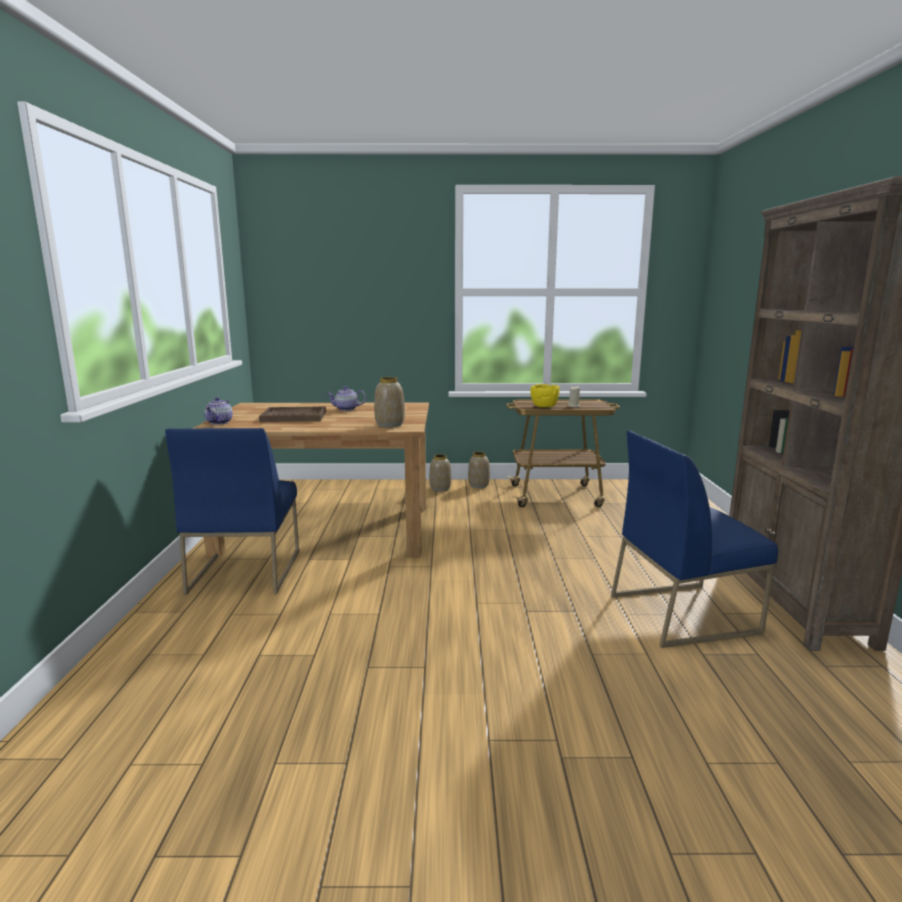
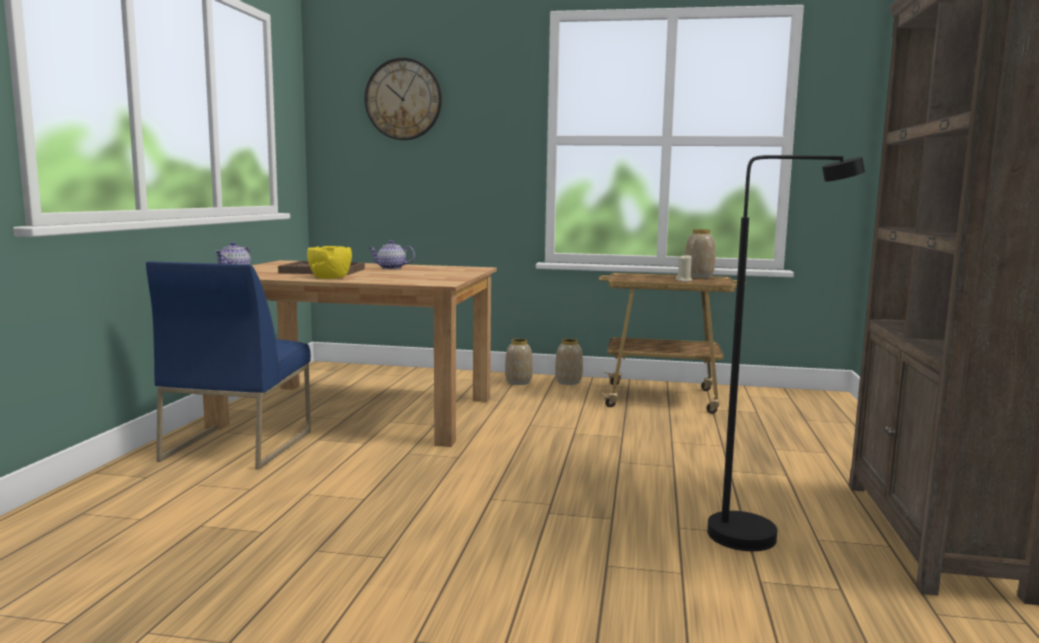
camera: 10 degrees right, 5 degrees down
vase [374,377,405,427] -> vase moved to [685,229,715,278]
yellow bowl [531,384,560,407] -> yellow bowl moved to [307,246,352,279]
blue chair [611,431,778,648] -> black floor lamp [707,155,865,551]
none -> wall clock [365,58,442,140]

